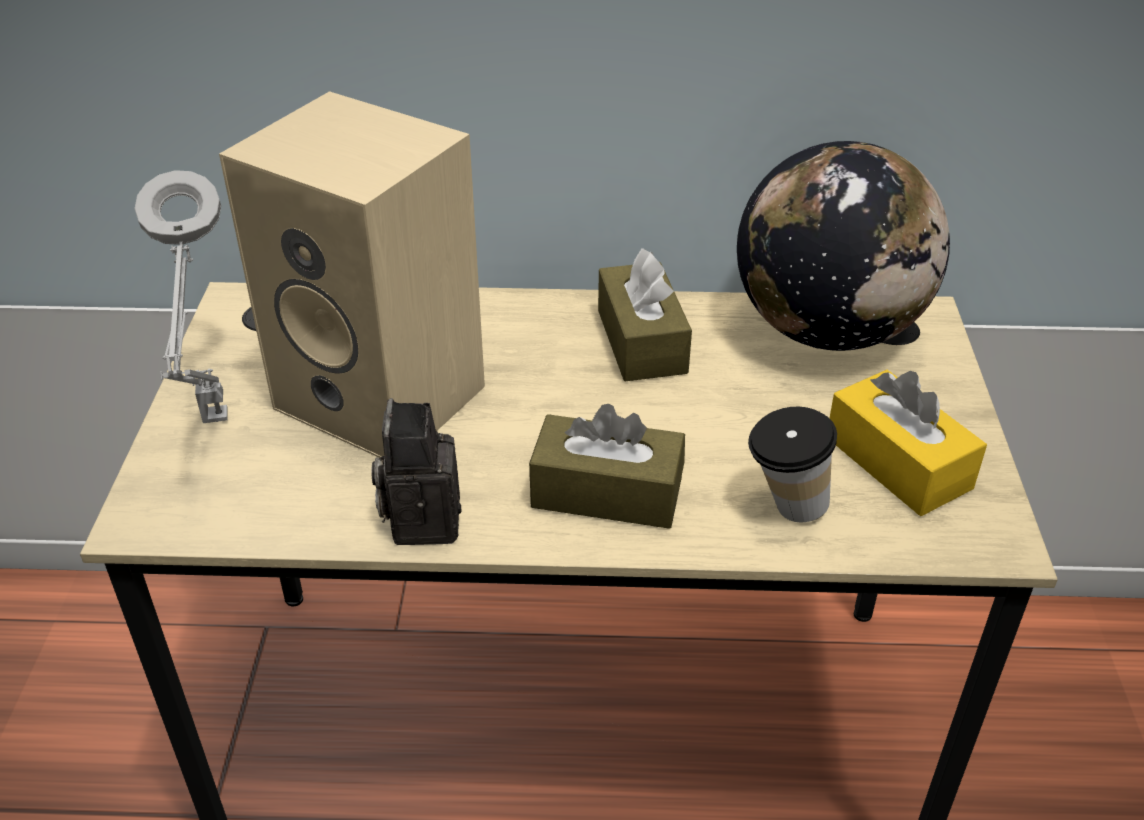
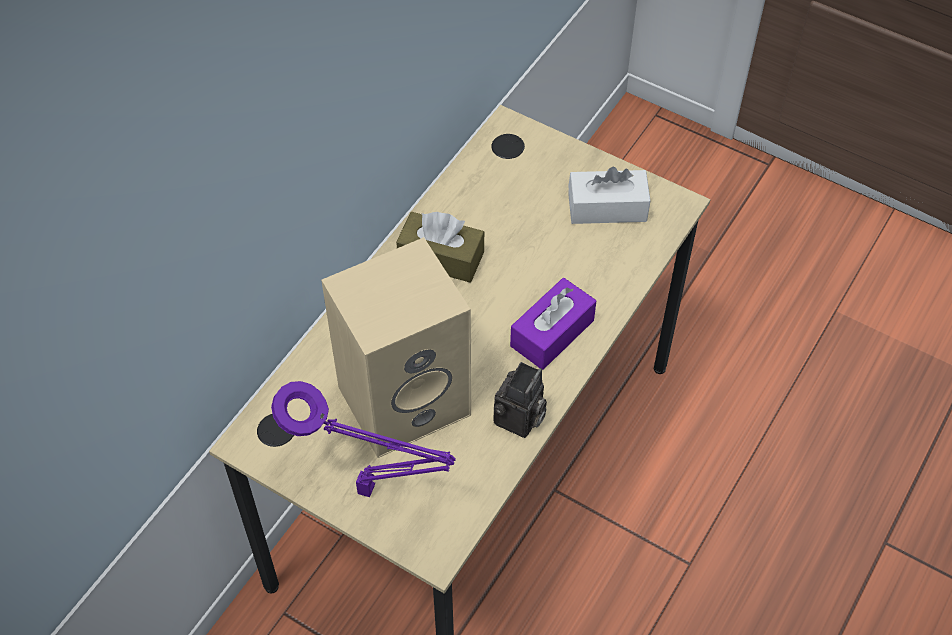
camera: 60 degrees left, 15 degrees up
grey table lamp [134,170,228,423] -> purple table lamp [271,381,456,497]
camera [371,398,461,545] -> camera turned 90 degrees counterclockwise [494,362,547,438]
brown tissue box [529,404,685,529] -> purple tissue box [510,278,596,370]
globe [737,141,950,351] -> none
cup [748,407,837,522] -> none
yellow tissue box [830,370,987,516] -> white tissue box [568,167,650,224]

